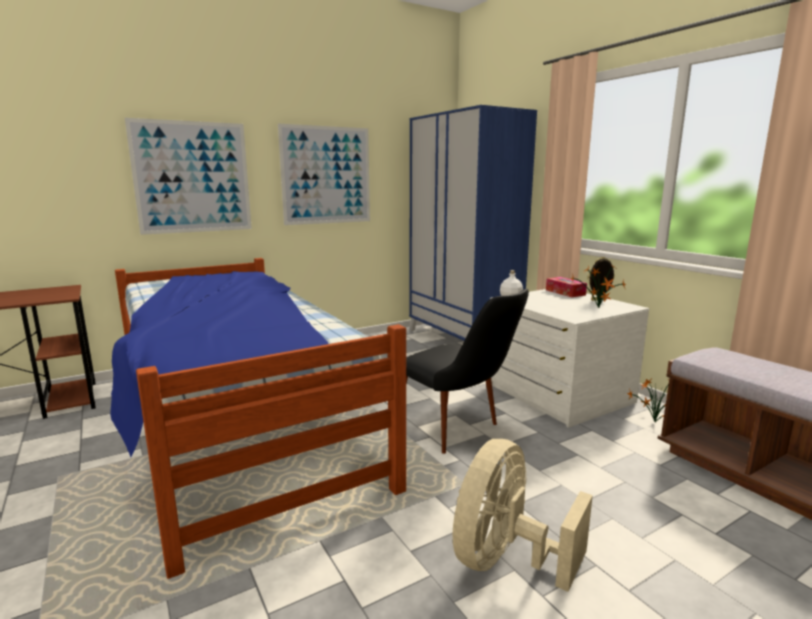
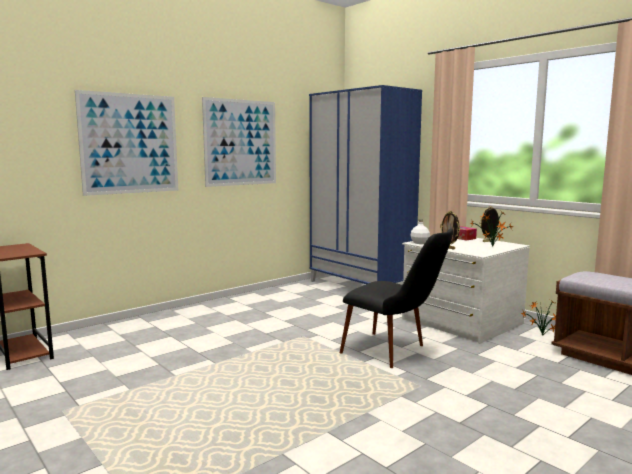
camera: 10 degrees left, 5 degrees down
bed [110,258,406,579] -> none
beige fan [453,439,593,592] -> none
none -> picture frame [440,211,460,250]

